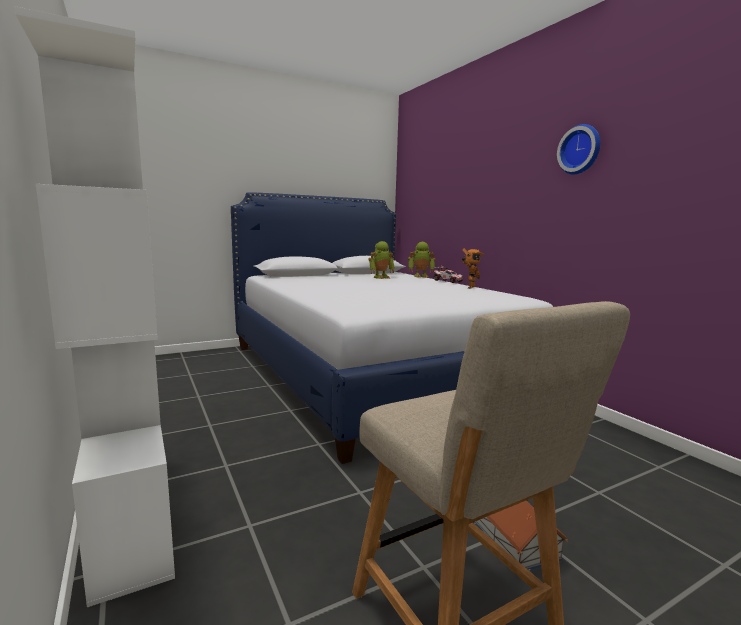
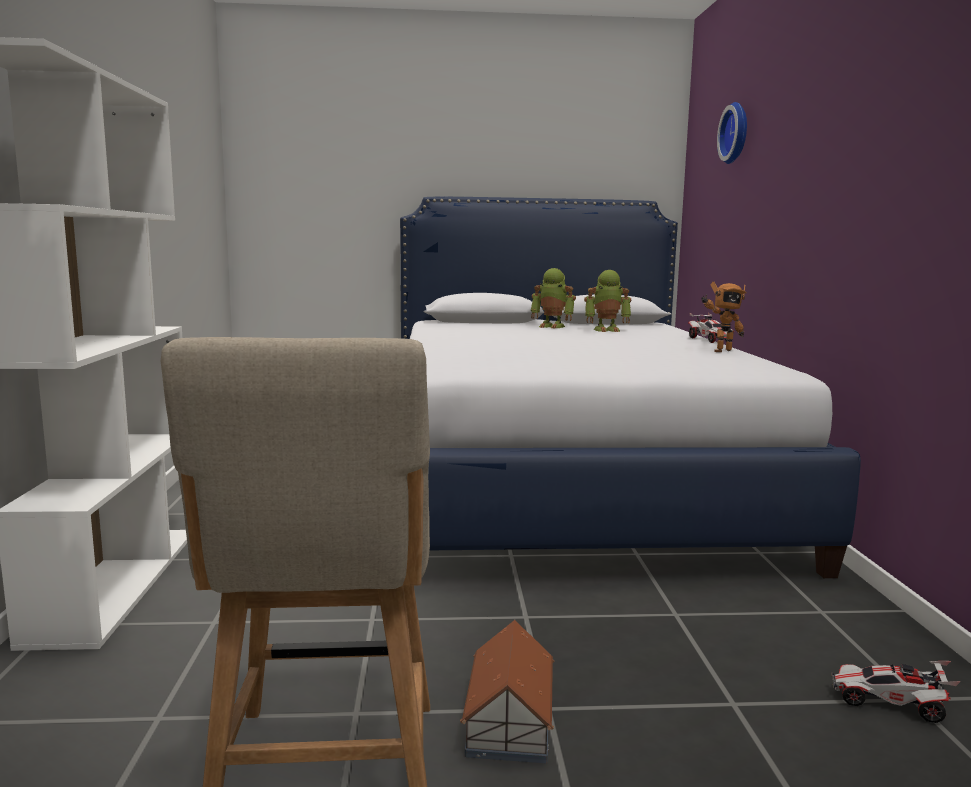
camera: 25 degrees right, 0 degrees up
toy robot [408,242,435,278] -> toy robot moved to [530,268,576,329]
wall clock [557,124,600,174] -> wall clock moved to [717,102,747,164]
none -> toy car [831,661,960,723]

